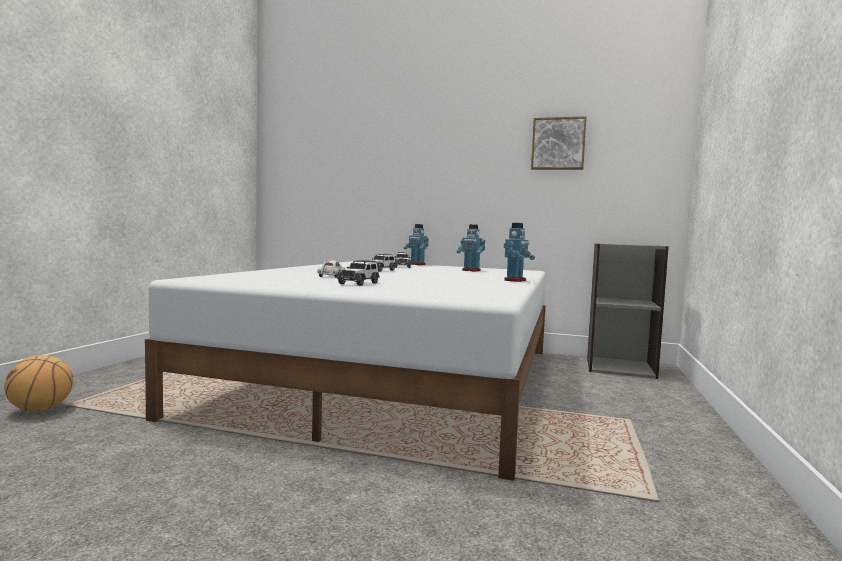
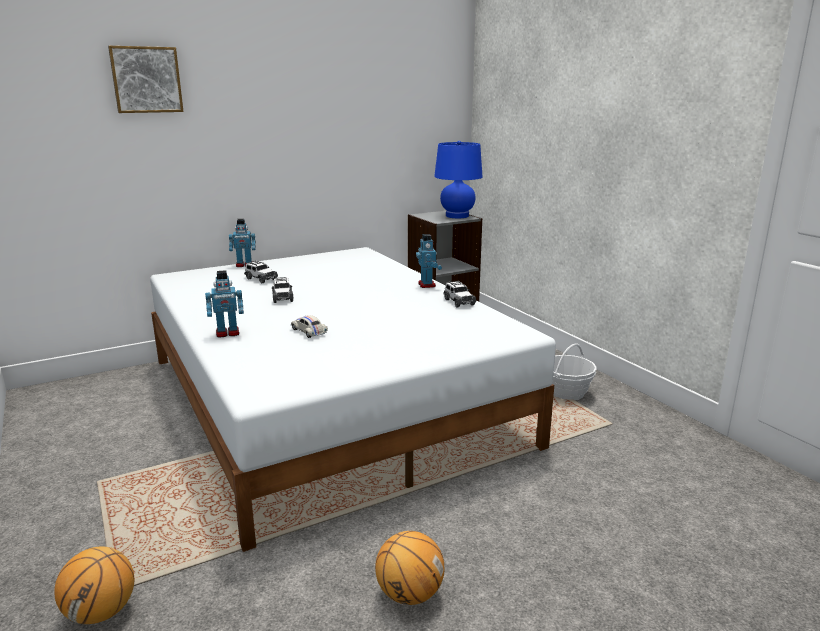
camera: 45 degrees left, 15 degrees up
toy car [337,260,380,286] -> toy car moved to [443,280,476,308]
toy robot [456,224,485,272] -> toy robot moved to [205,270,244,337]
picture [531,116,587,170] -> picture moved to [108,46,184,113]
none -> basketball [375,531,444,605]
none -> blue table lamp [434,141,483,218]
none -> basket [552,343,597,400]

